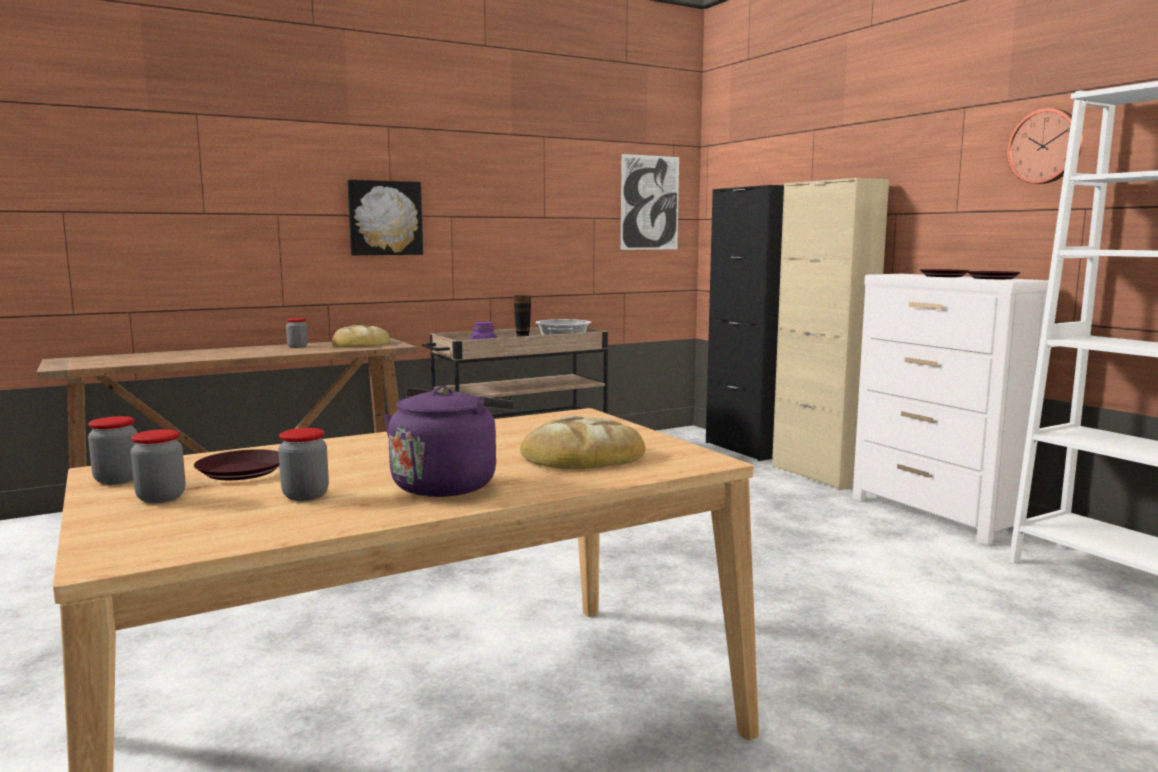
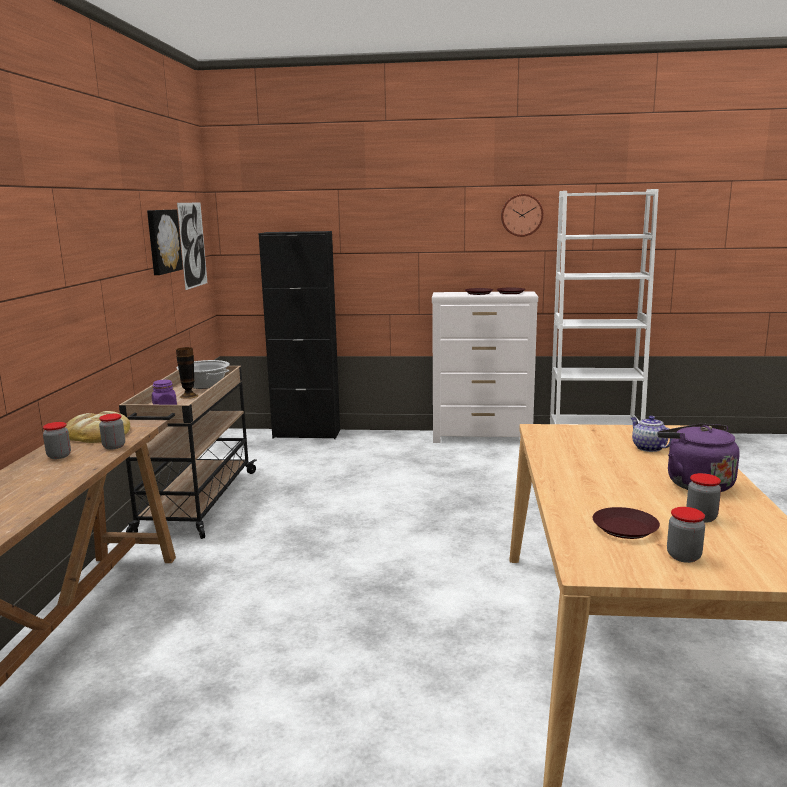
camera: 55 degrees left, 5 degrees up
jar [88,416,137,485] -> jar moved to [99,414,125,449]
picture [347,180,423,255] -> picture moved to [147,209,183,275]
bread [520,416,645,469] -> teapot [631,416,673,452]
beige cabinet [772,178,889,490] -> none

